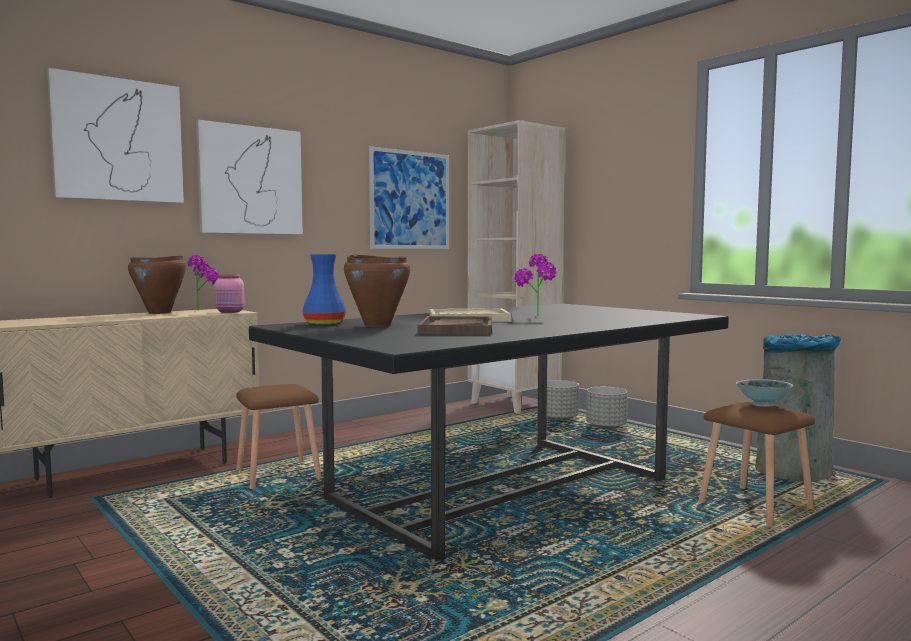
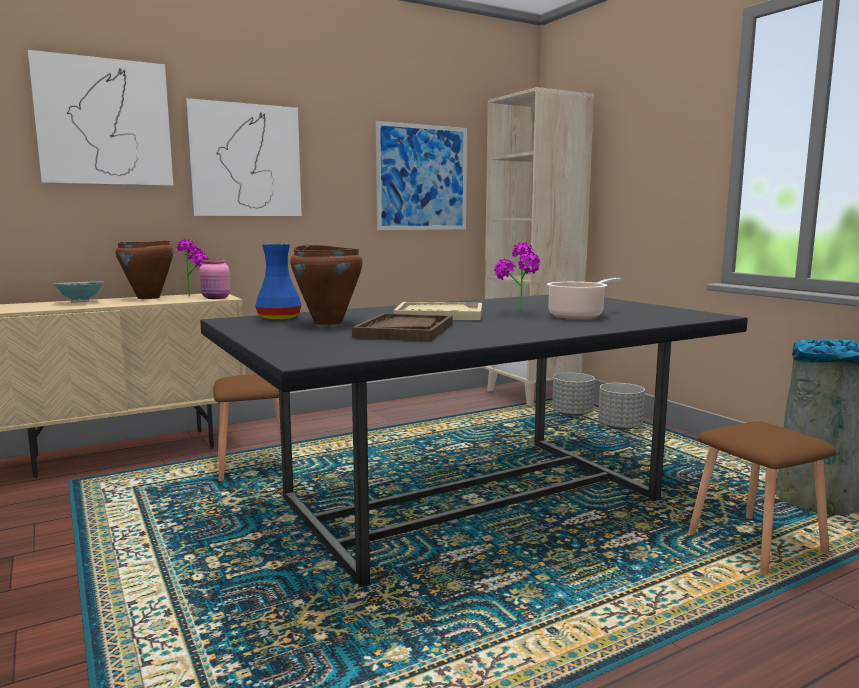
camera: 10 degrees right, 5 degrees up
bowl [736,379,793,407] -> bowl moved to [53,281,103,303]
none -> cooking pot [547,278,621,319]

